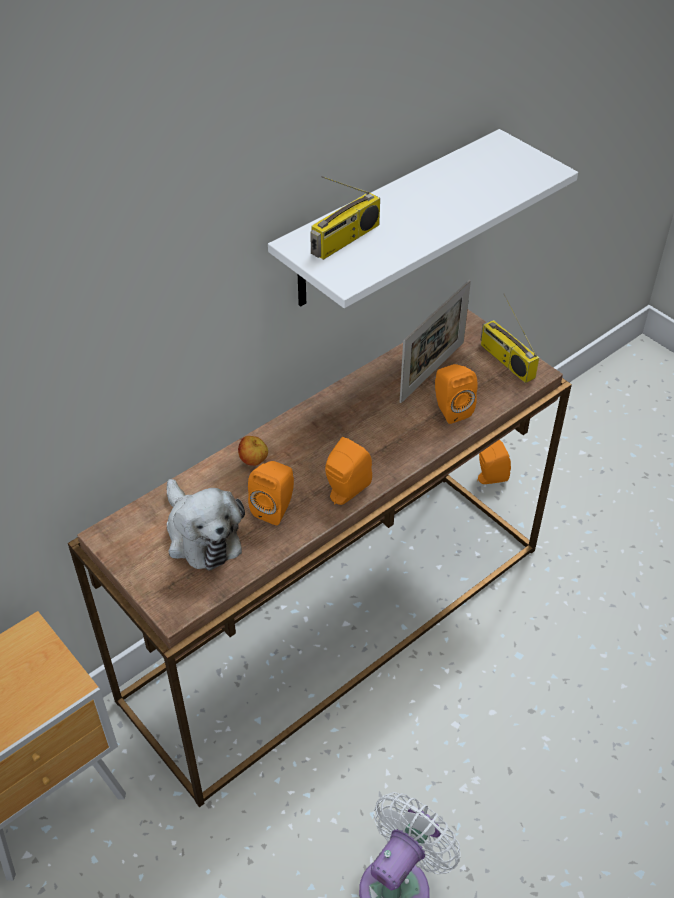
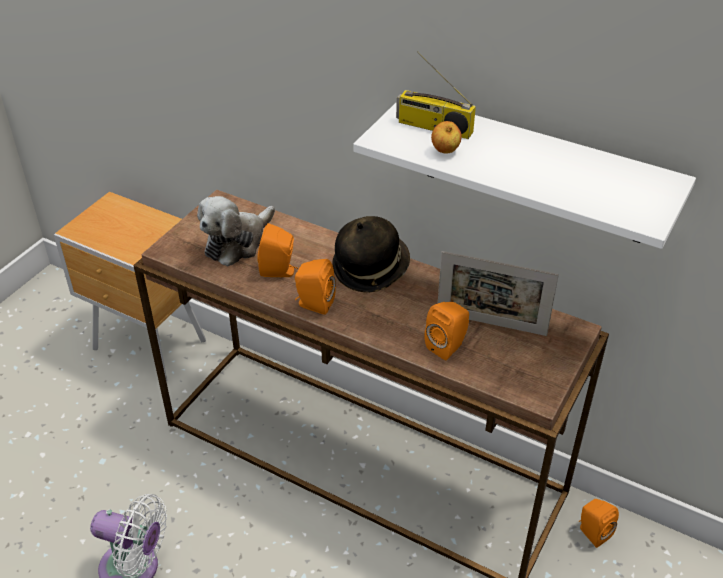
camera: 70 degrees right, 5 degrees down
apple [238,436,268,466] -> apple moved to [431,121,462,154]
radio [481,293,539,383] -> none
none -> hat [332,216,410,293]

